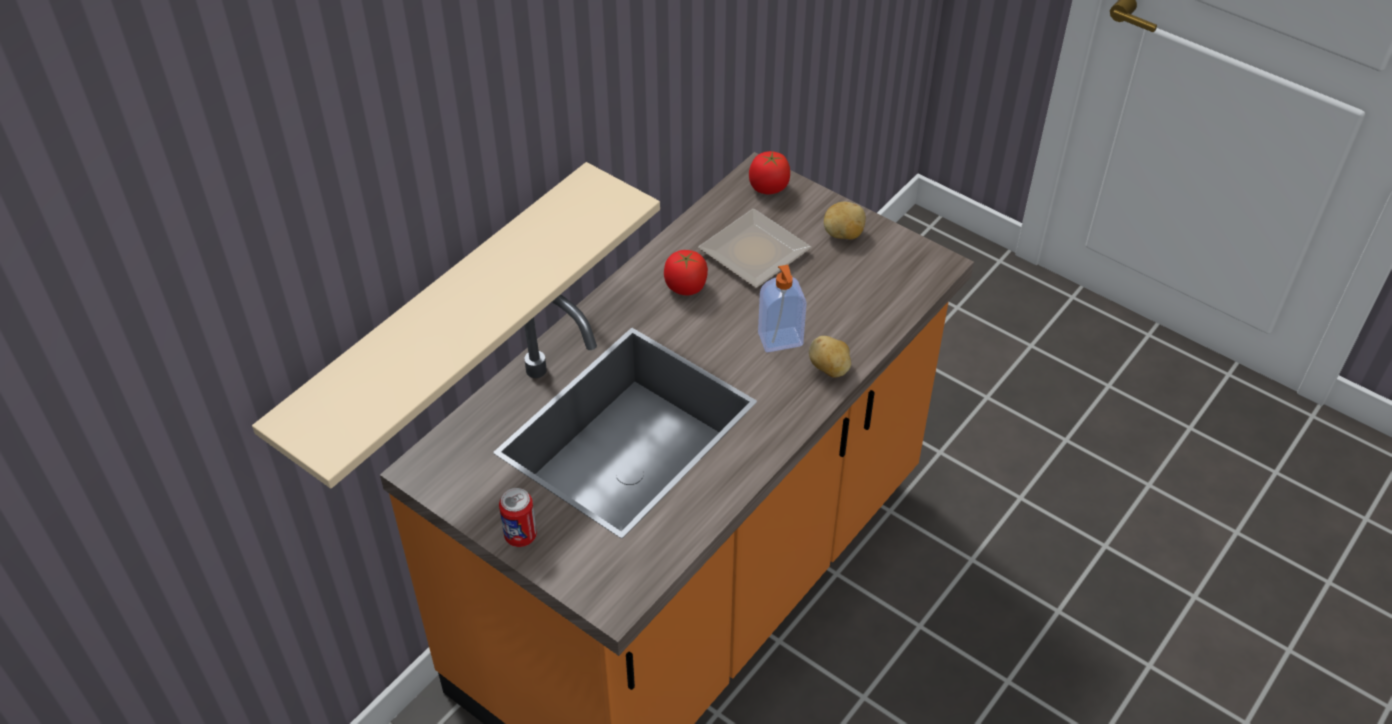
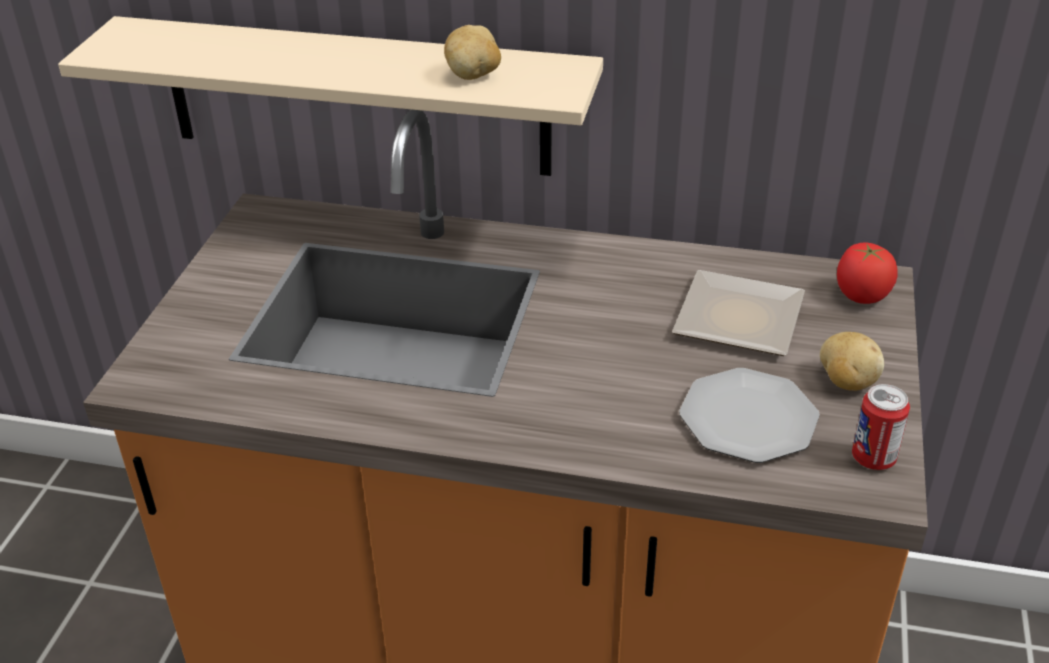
camera: 65 degrees right, 10 degrees down
can [499,488,537,547] -> can moved to [852,384,910,470]
tomato [664,250,708,295] -> none
soap dispenser [758,265,807,352] -> none
potato [809,336,851,378] -> potato moved to [444,25,501,80]
none -> plate [679,368,820,463]

